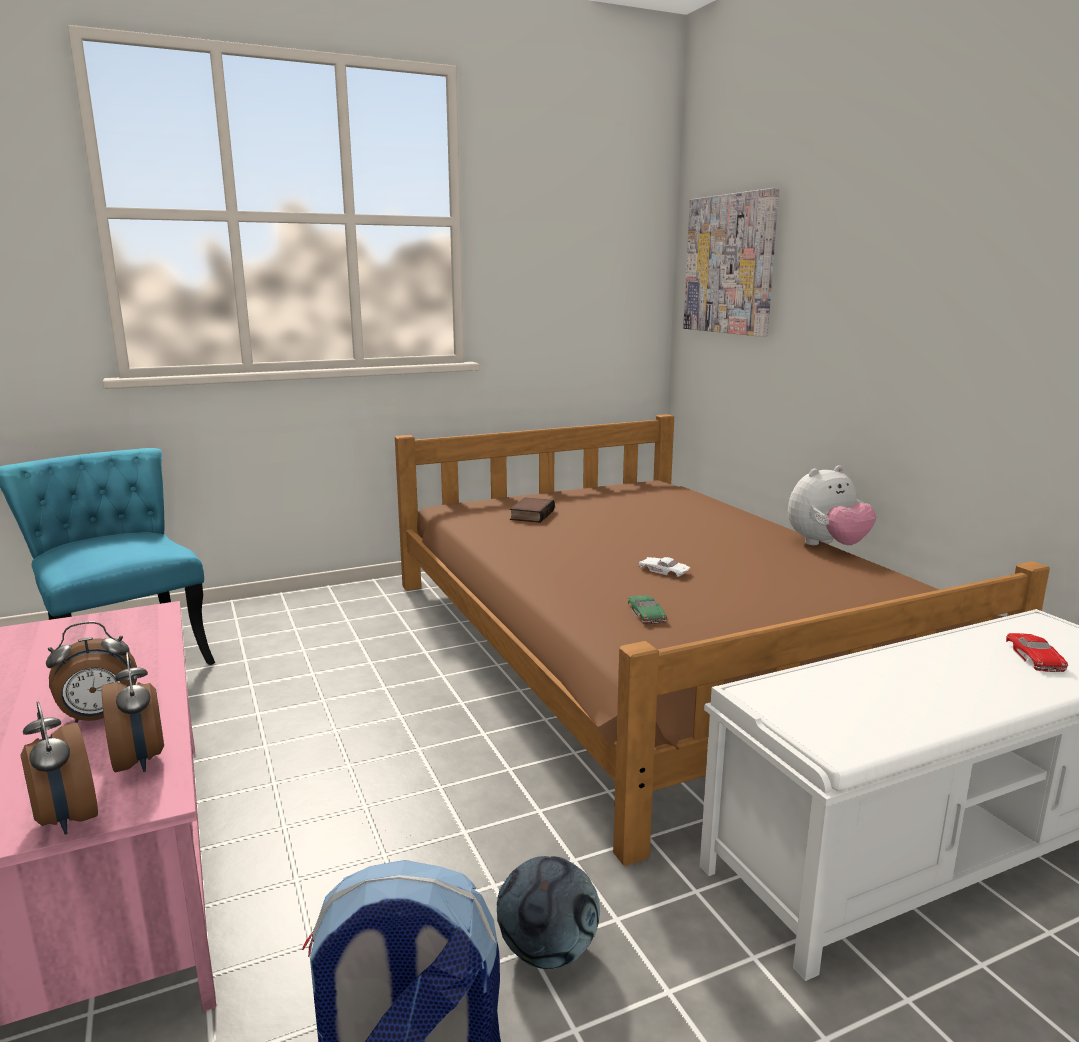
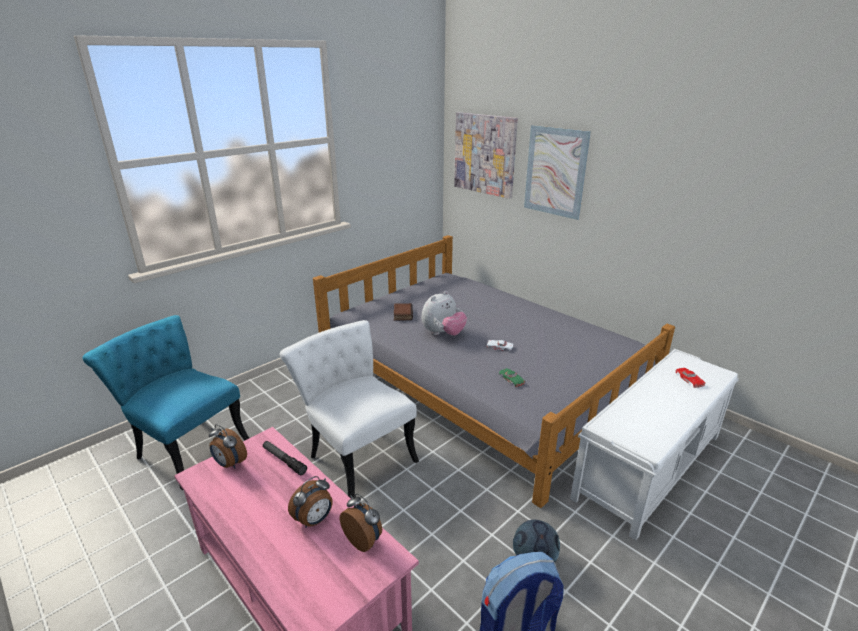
camera: 20 degrees left, 10 degrees up
alarm clock [20,701,98,835] -> alarm clock moved to [209,424,247,469]
brown bed [395,414,1050,866] -> grey bed [313,235,675,508]
plush toy [788,465,876,545] -> plush toy moved to [421,291,467,336]
none -> flashlight [263,441,307,475]
none -> white chair [280,320,419,498]
none -> picture [524,125,591,220]

